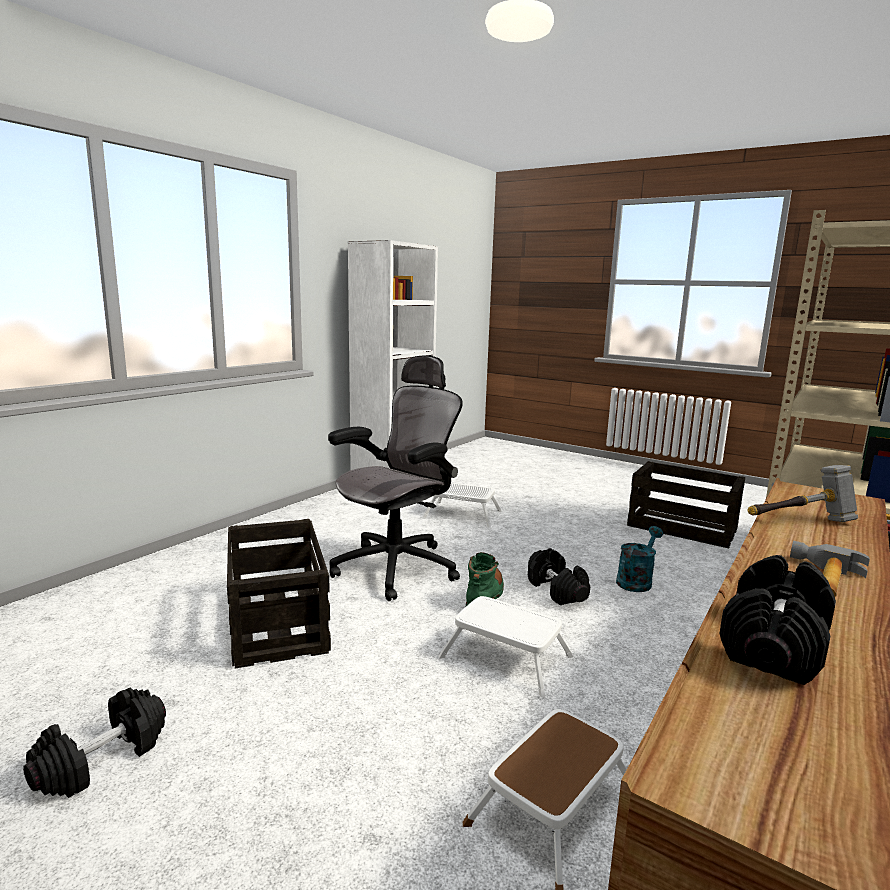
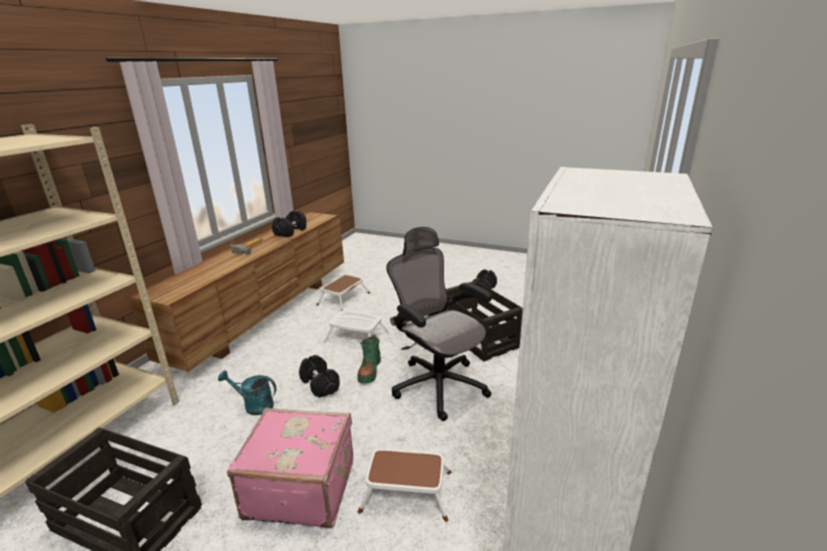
camera: 170 degrees right, 10 degrees up
office chair [328,355,463,601] -> office chair turned 120 degrees clockwise [386,227,492,421]
white step ladder [422,483,502,527] -> brown step ladder [358,449,452,522]
turquoise watering can [616,526,663,592] -> turquoise watering can turned 75 degrees clockwise [218,370,276,415]
hammer [748,465,858,522] -> none
none -> pink suitcase [227,408,353,528]

